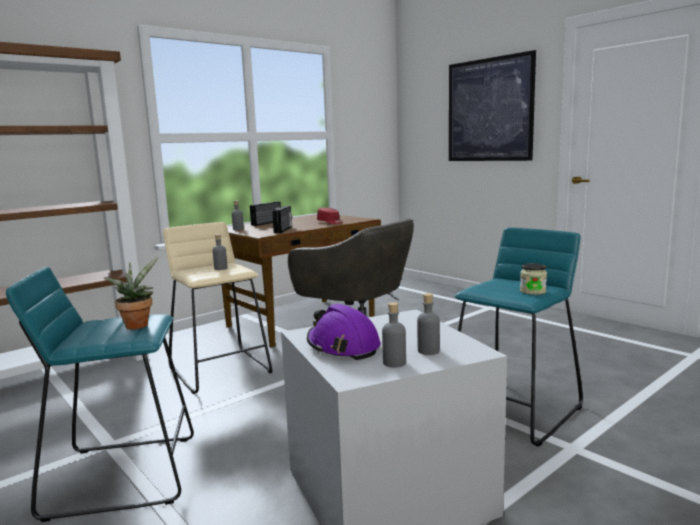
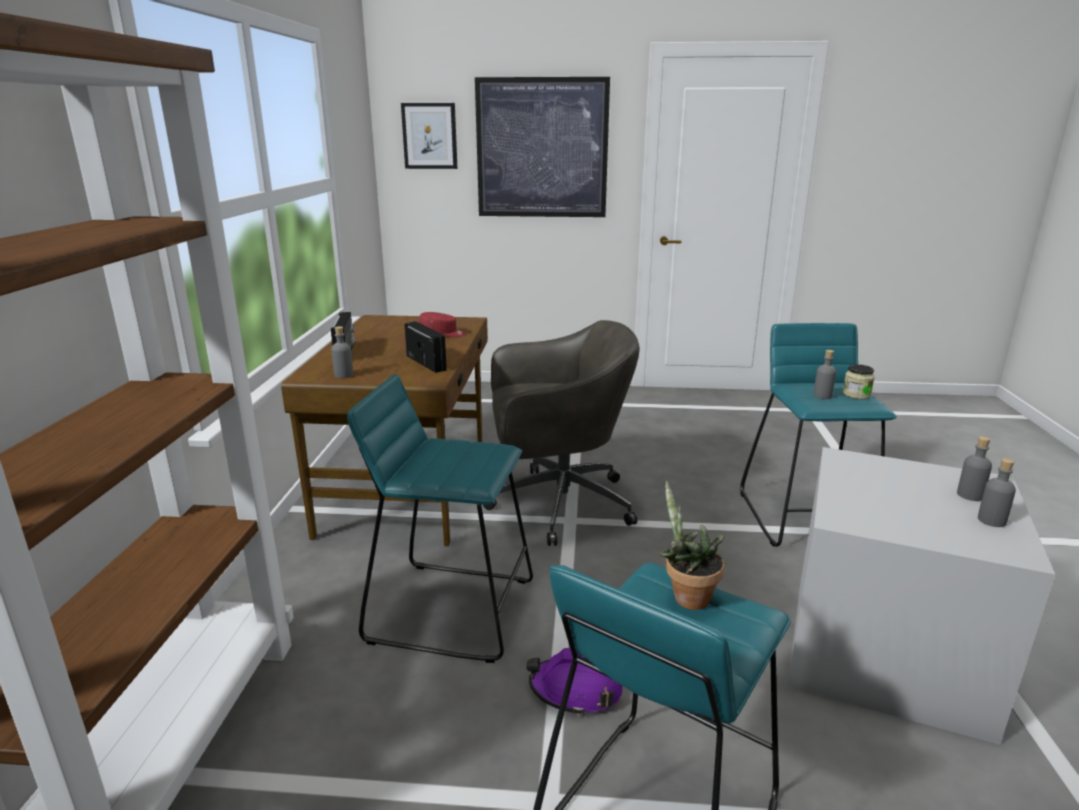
camera: 45 degrees left, 10 degrees up
beige stool [163,222,272,394] -> turquoise stool [347,374,533,663]
grey bottle [213,234,228,270] -> grey bottle moved to [813,350,836,399]
purple hard hat [307,304,381,360] -> purple hard hat moved to [526,648,623,716]
none -> picture [401,103,458,169]

